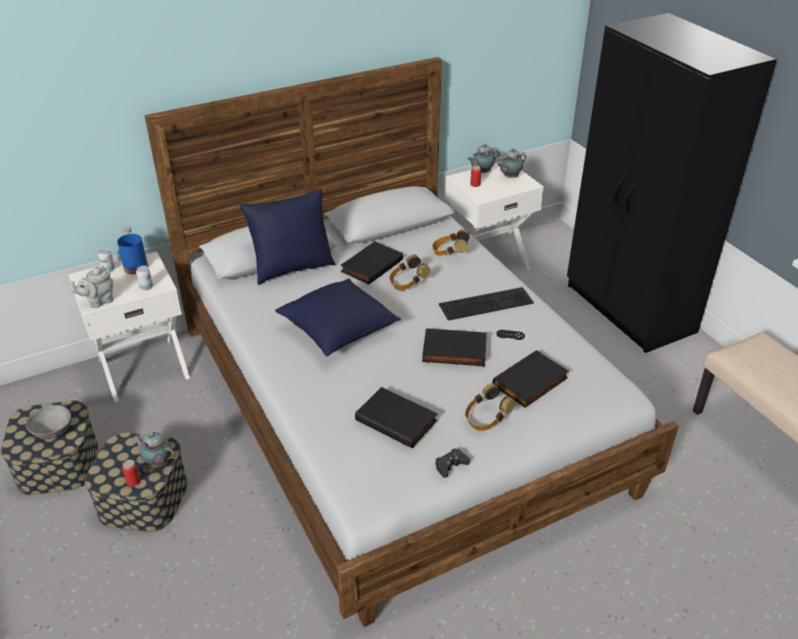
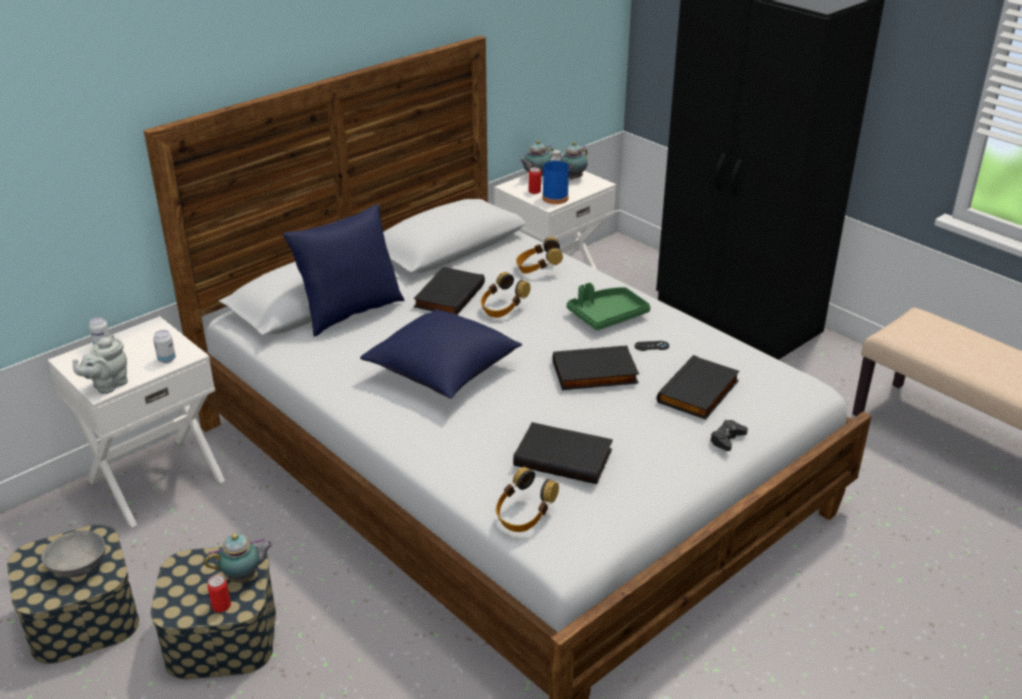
camera: 15 degrees left, 5 degrees down
blue bottle [117,226,148,274] -> blue bottle moved to [542,150,569,204]
teapot [132,432,176,468] -> teapot turned 150 degrees clockwise [204,534,274,583]
black game controller [435,448,470,478] -> black game controller moved to [710,420,748,451]
keyboard [439,287,534,321] -> green tray [567,283,651,331]
headphones [465,383,515,431] -> headphones moved to [496,467,559,532]

